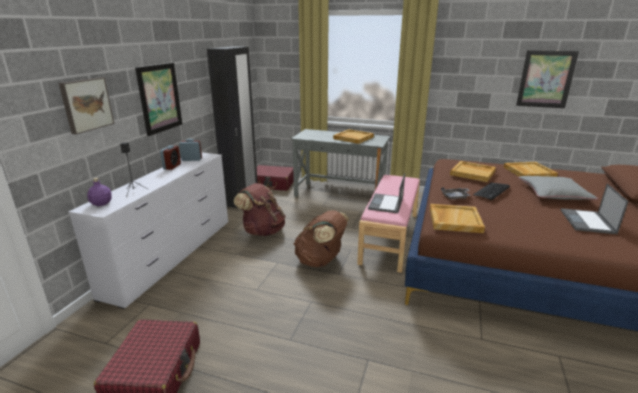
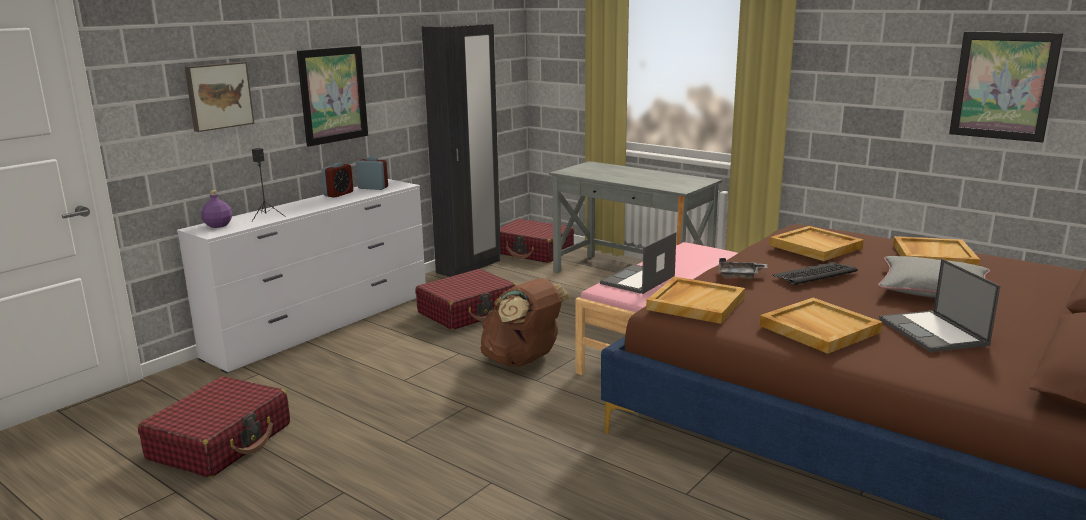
camera: 20 degrees right, 5 degrees down
brown backpack [233,183,286,236] -> red suitcase [416,269,516,330]
beige tray [333,129,374,144] -> beige tray moved to [759,298,882,354]
laptop [561,183,629,234] -> laptop turned 45 degrees counterclockwise [879,259,1000,352]

